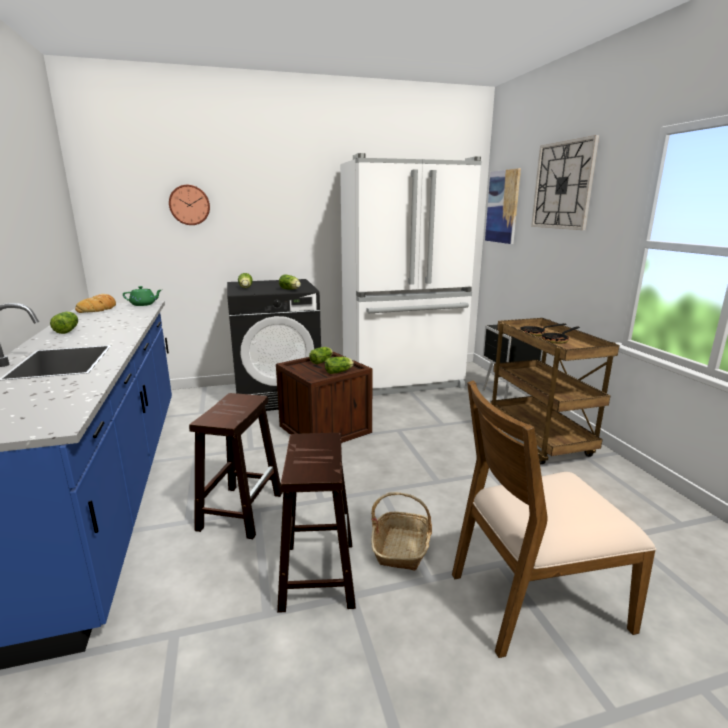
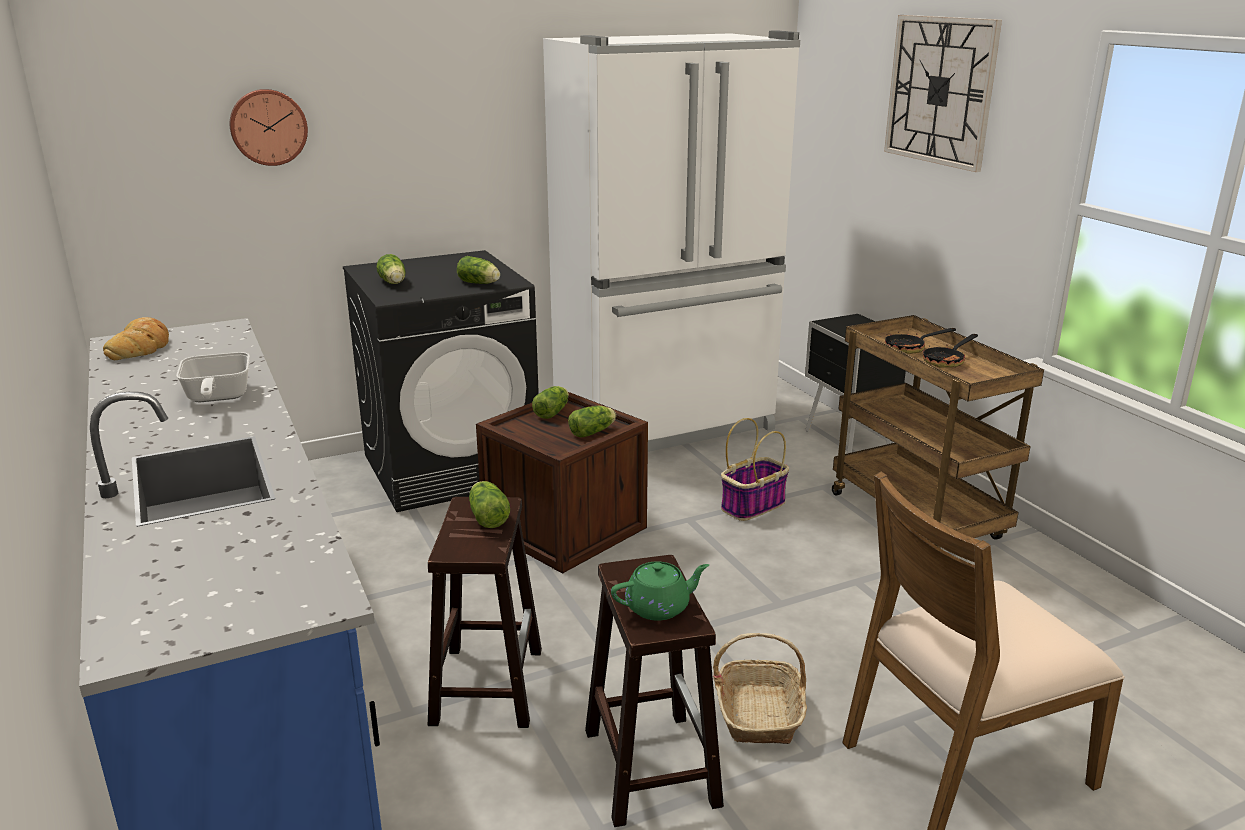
camera: 10 degrees left, 5 degrees up
lettuce [50,312,78,334] -> lettuce moved to [469,481,510,528]
green teapot [123,286,161,306] -> green teapot moved to [611,562,709,621]
picture [485,168,521,244] -> none
none -> frying pan [176,352,250,402]
none -> basket [721,418,789,521]

